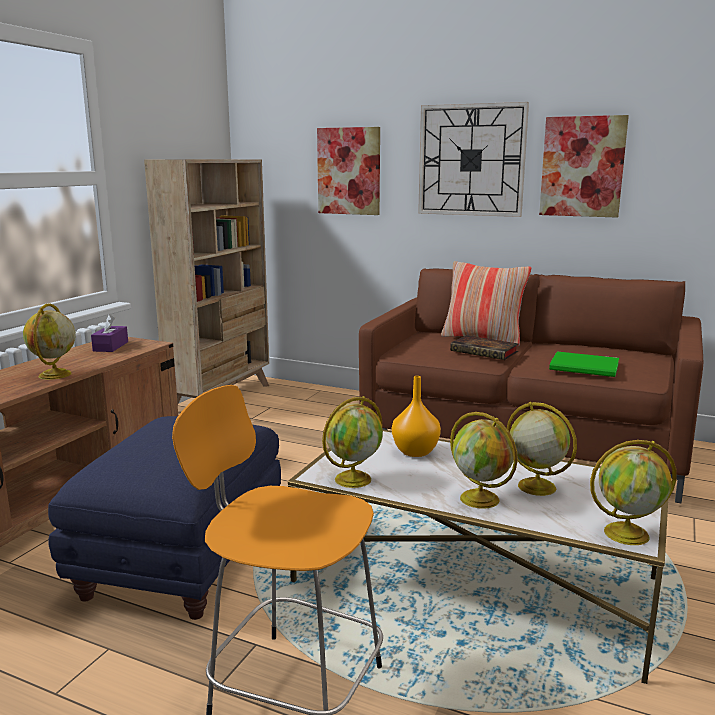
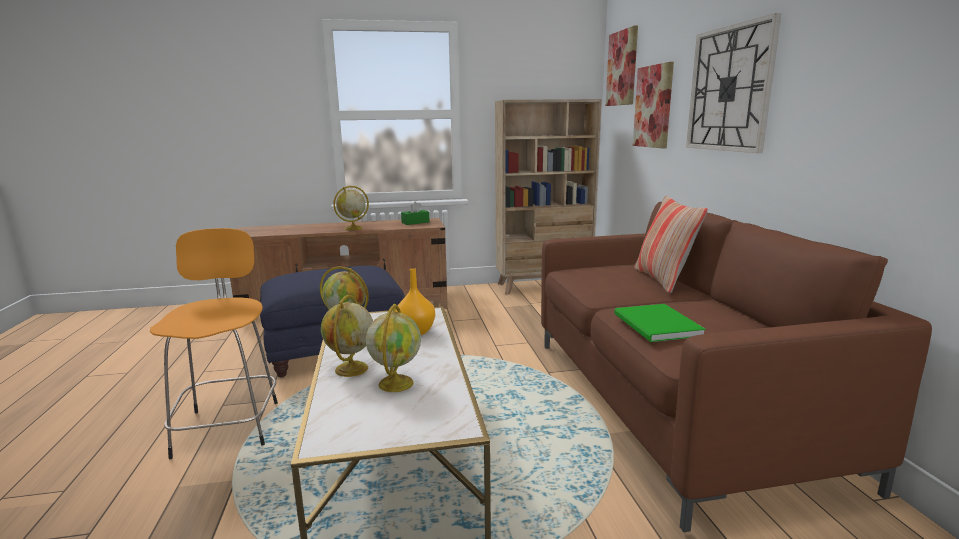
camera: 55 degrees right, 0 degrees up
purple tissue box [91,314,128,352] -> green tissue box [401,202,430,225]
book [450,335,519,360] -> none
picture [539,115,629,218] -> picture moved to [606,25,638,106]
globe [590,440,677,545] -> none

